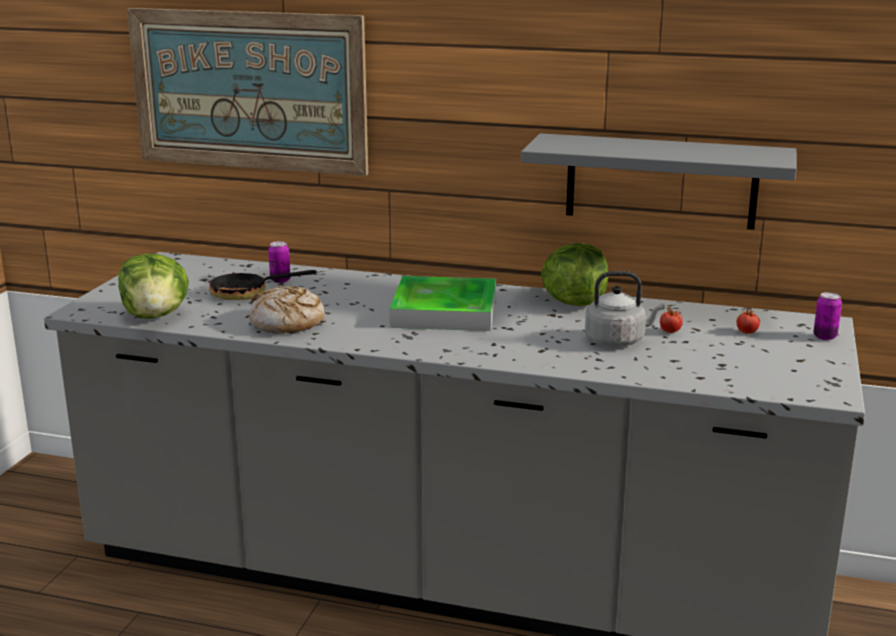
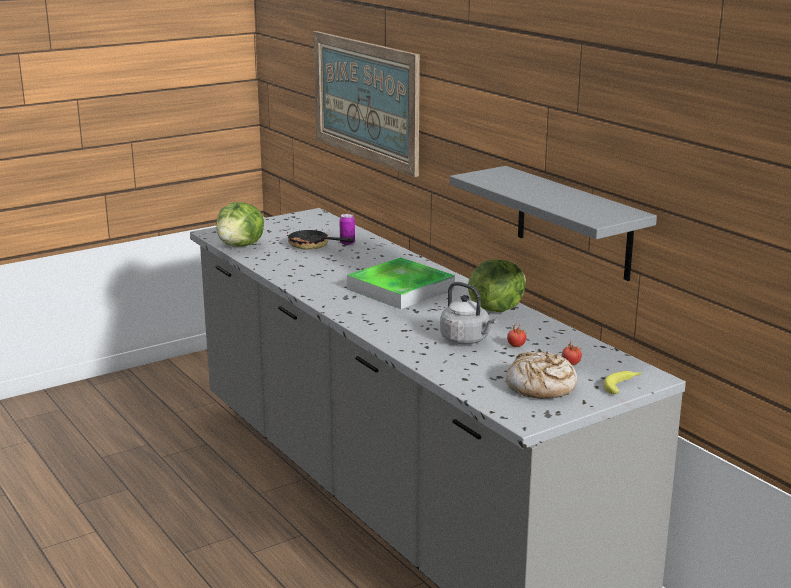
camera: 40 degrees right, 0 degrees up
bread [249,285,325,334] -> bread moved to [506,351,577,399]
can [813,292,842,340] -> banana [603,371,642,394]

